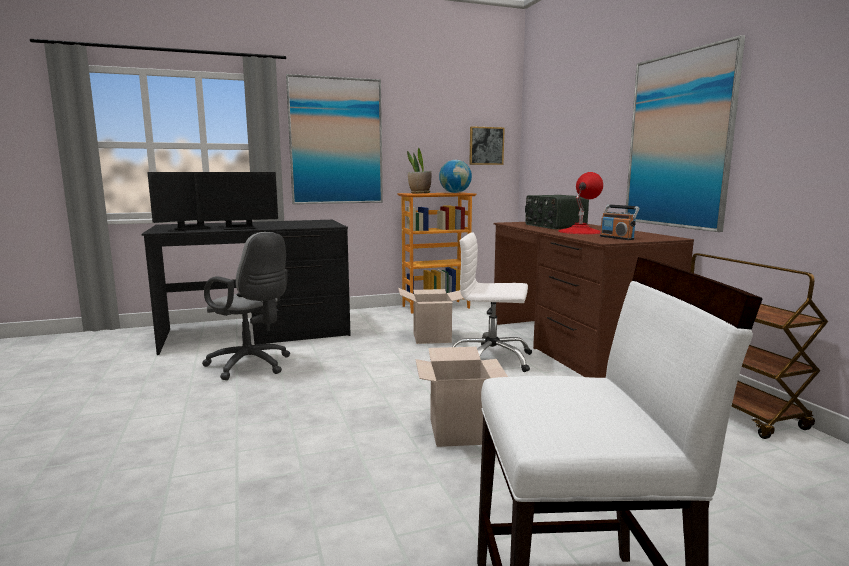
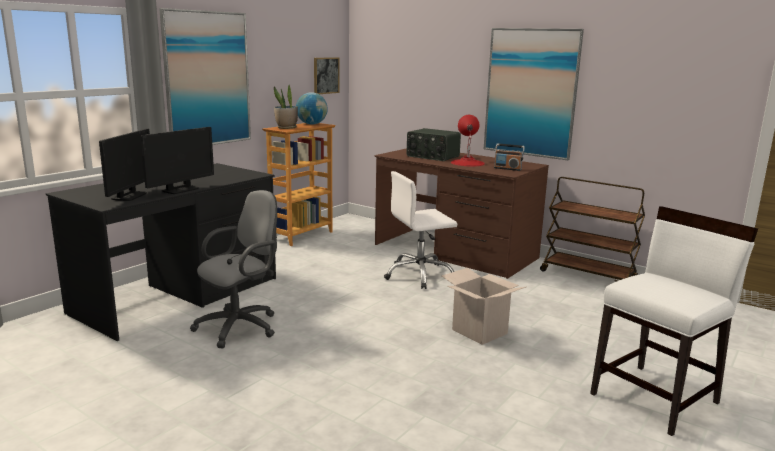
camera: 35 degrees left, 5 degrees up
grey office chair [202,232,290,380] -> grey office chair turned 45 degrees counterclockwise [190,190,277,348]
cardboard box [398,288,464,344] -> none

